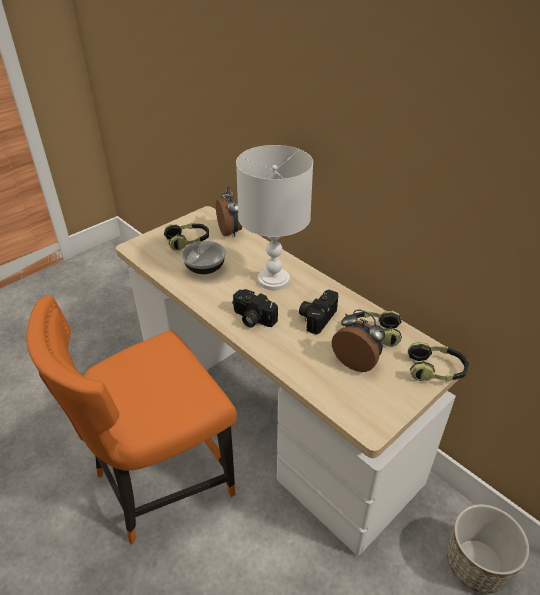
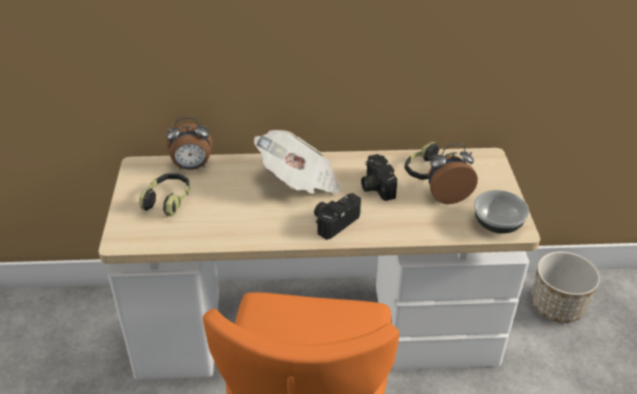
camera: 50 degrees left, 0 degrees up
bowl [181,241,226,274] -> bowl moved to [474,190,529,234]
alarm clock [216,186,242,237] -> alarm clock turned 150 degrees clockwise [166,117,212,170]
camera [232,289,278,328] -> camera turned 150 degrees clockwise [314,193,361,240]
white table lamp [236,145,313,290] -> newspaper [254,130,342,194]
headphones [408,342,469,381] -> none

